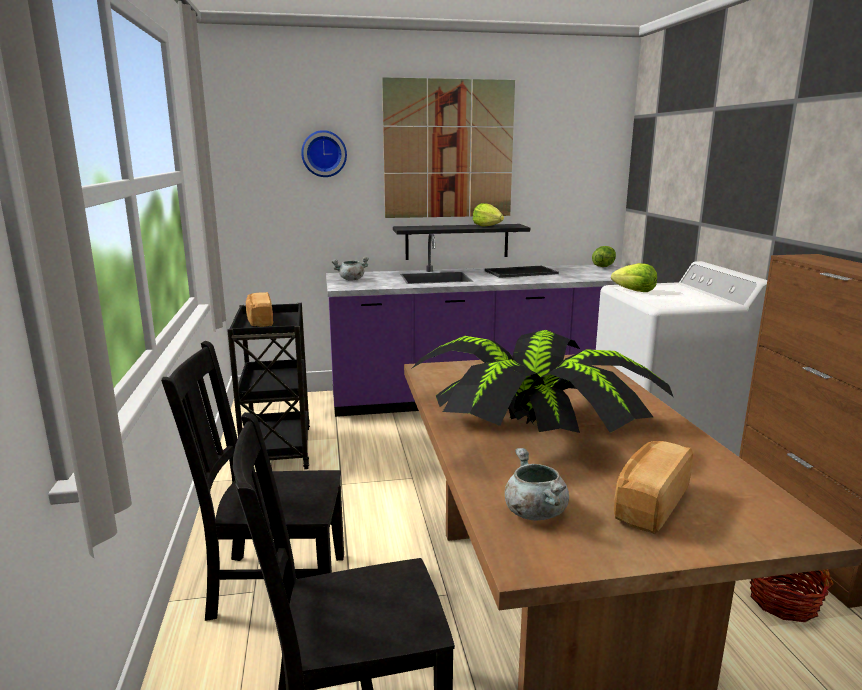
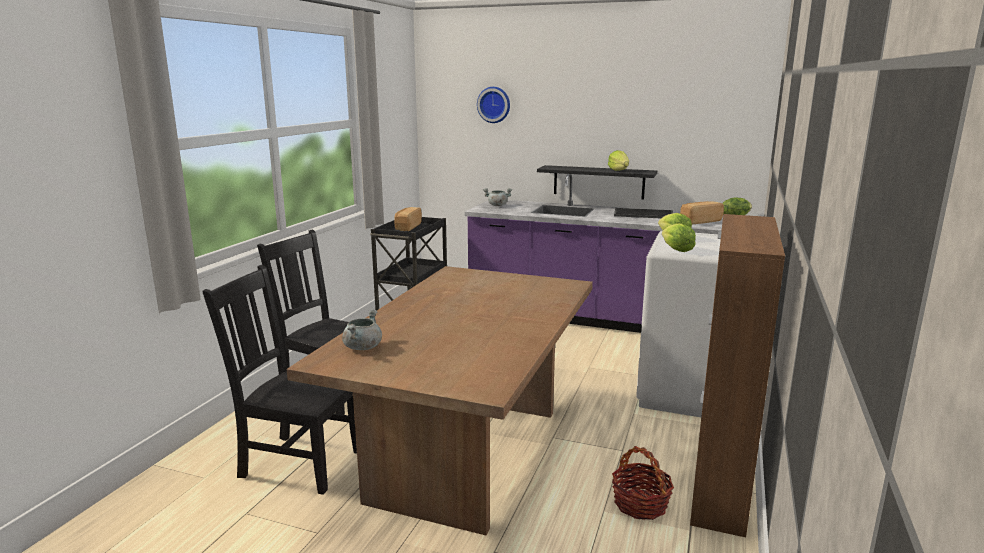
camera: 30 degrees right, 0 degrees up
picture [382,77,515,218] -> none
potted plant [410,330,673,433] -> none
bread [614,441,693,534] -> bread moved to [680,201,724,224]
none -> lettuce [662,223,696,252]

